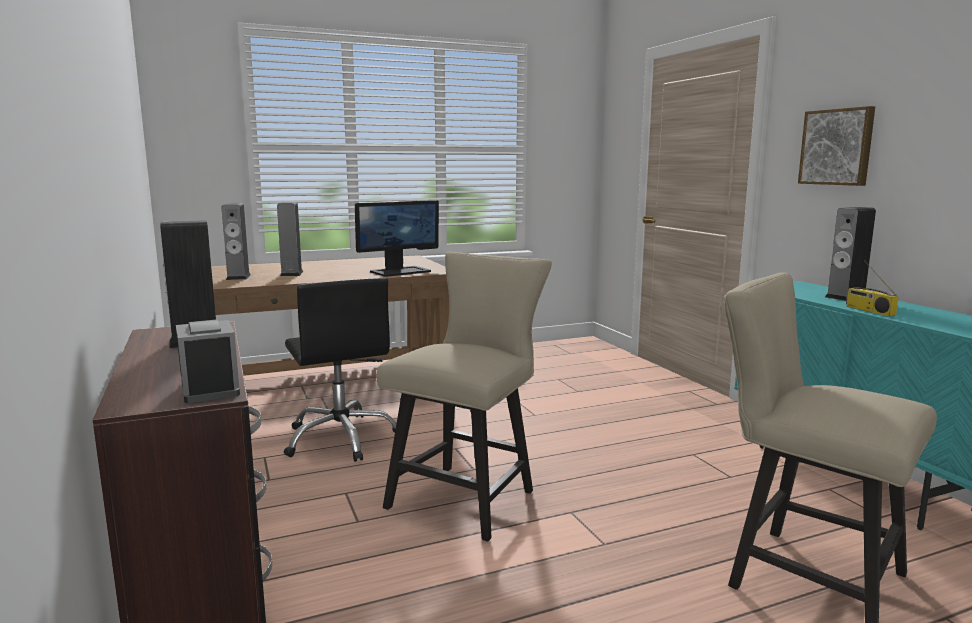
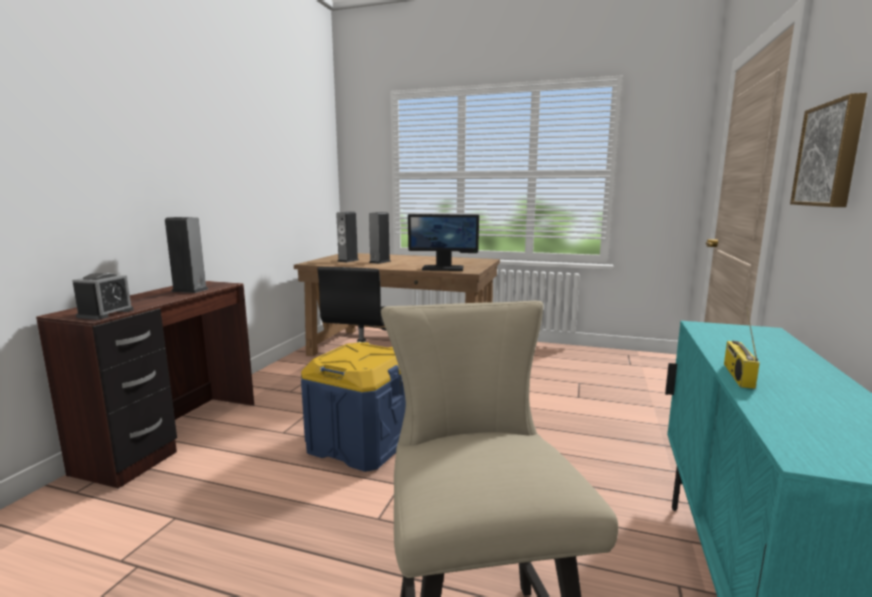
camera: 40 degrees right, 0 degrees up
beige chair [376,252,552,542] -> blue storage box [301,342,406,472]
speaker [825,207,876,301] -> none

